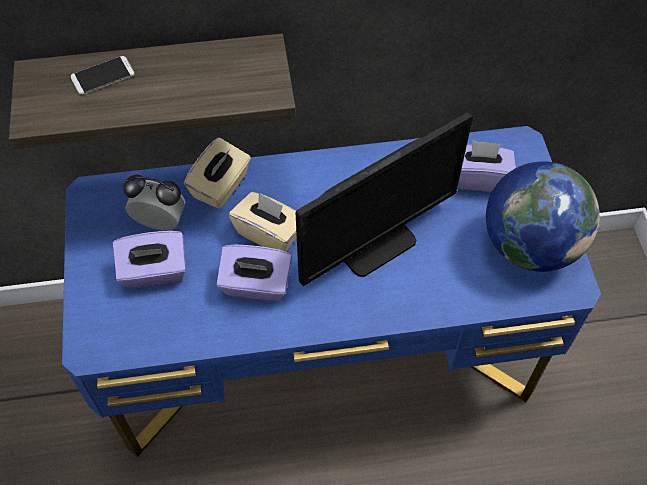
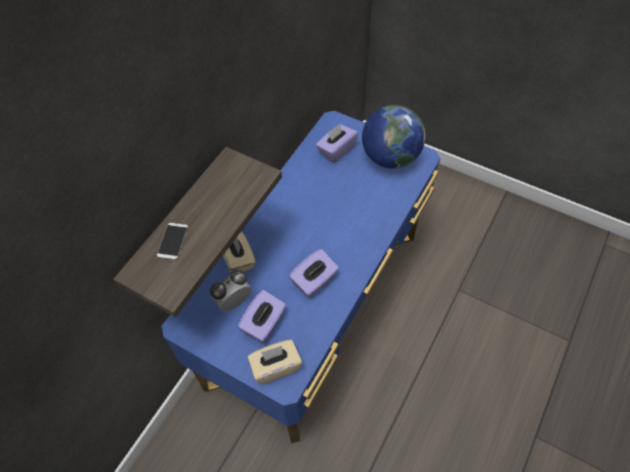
camera: 50 degrees left, 0 degrees up
beige tissue box [229,192,297,252] -> beige tissue box moved to [248,340,302,384]
monitor [295,112,473,286] -> none

